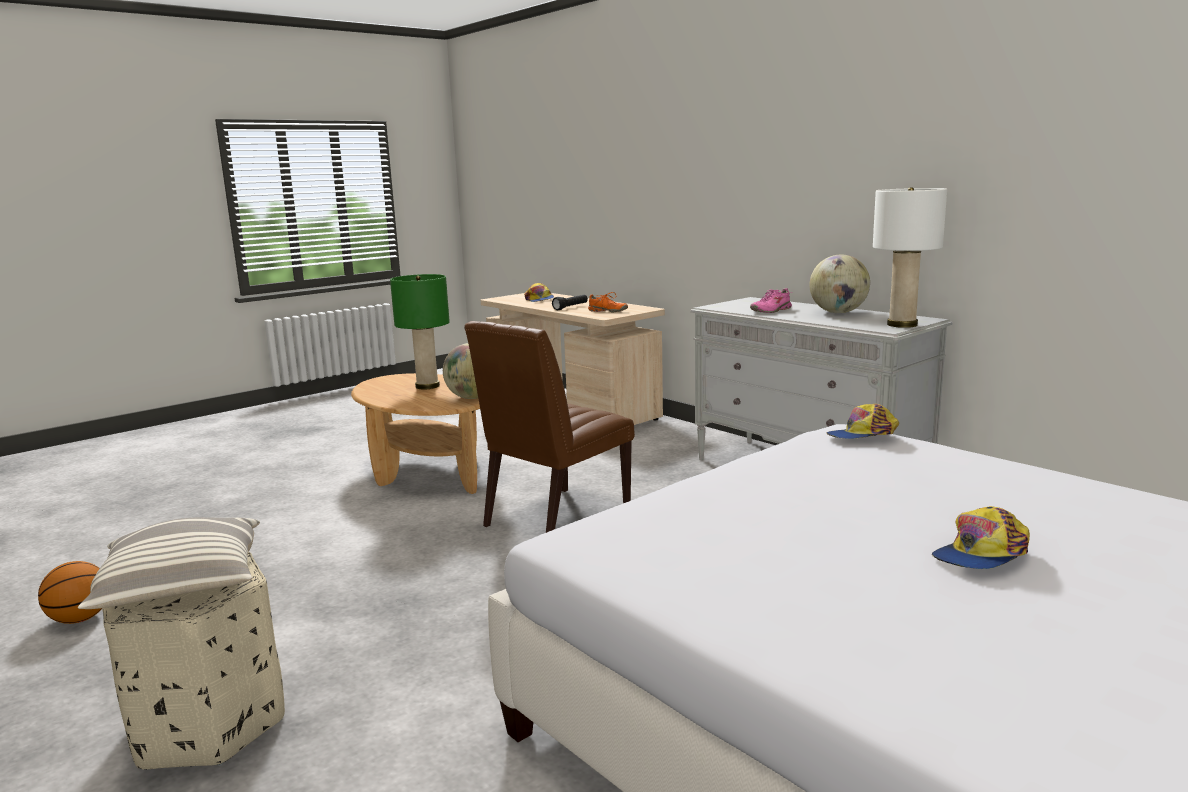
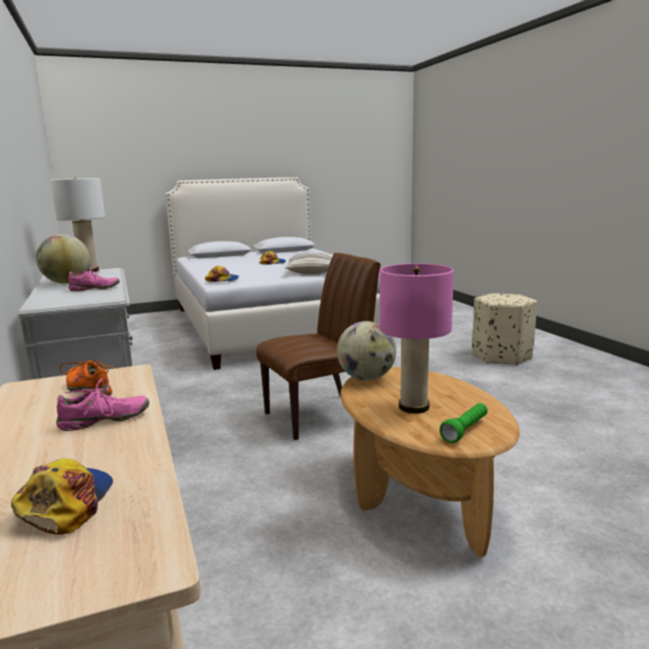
camera: 160 degrees left, 0 degrees up
basketball [38,561,102,624] -> none
pillow [78,517,260,609] -> pillow moved to [285,253,332,274]
green table lamp [390,274,450,389] -> pink table lamp [380,263,454,414]
black flashlight [552,295,588,310] -> pink shoe [56,378,149,431]
none -> green flashlight [440,403,488,443]

